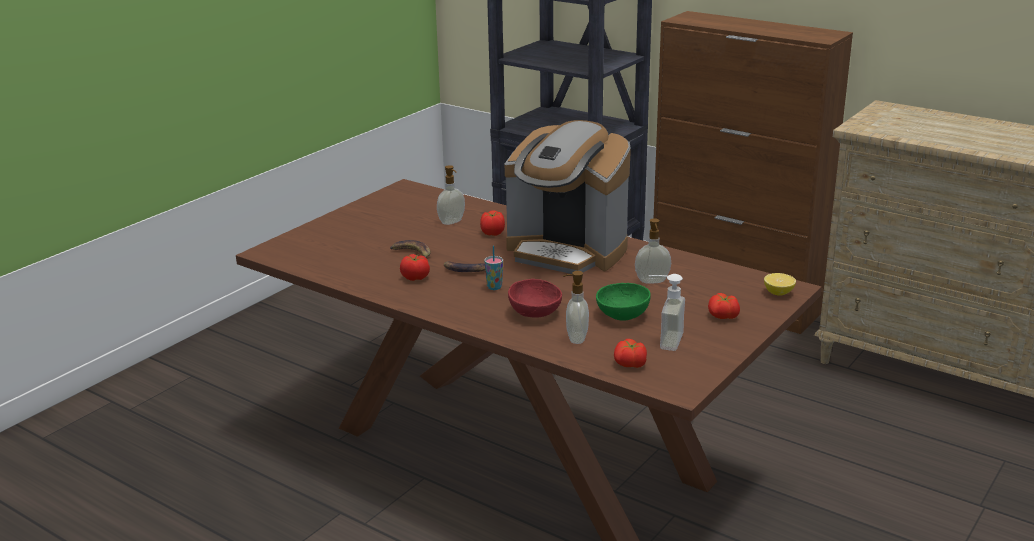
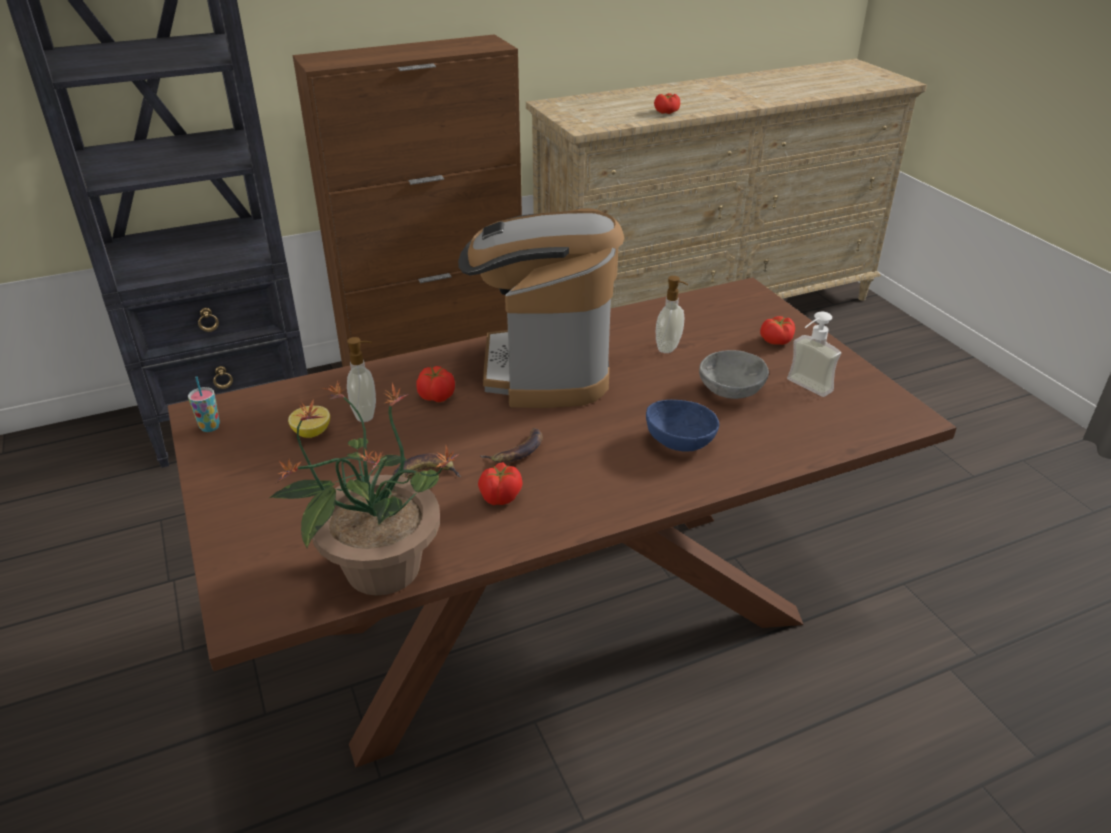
camera: 60 degrees left, 10 degrees up
cup [484,246,503,290] -> cup moved to [188,376,220,432]
coffee machine [505,120,631,274] -> coffee machine turned 120 degrees clockwise [458,208,624,408]
red bowl [508,279,562,318] -> blue bowl [646,400,719,452]
soap dispenser [563,271,589,344] -> none
green bowl [596,283,651,321] -> grey bowl [699,350,769,399]
tomato [614,339,647,368] -> tomato moved to [654,93,680,114]
lemon [764,273,796,296] -> lemon moved to [288,406,330,438]
none -> potted plant [270,381,459,596]

